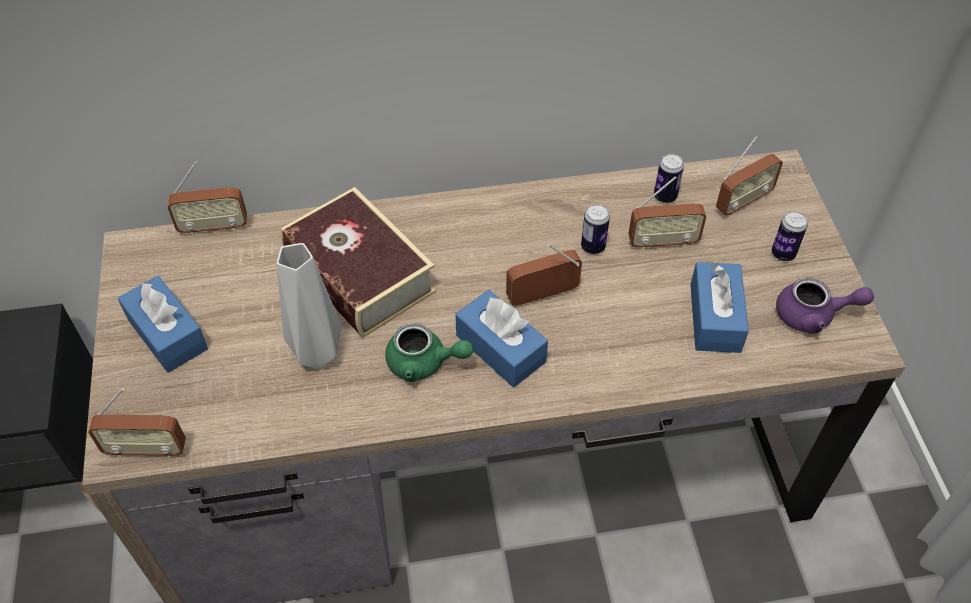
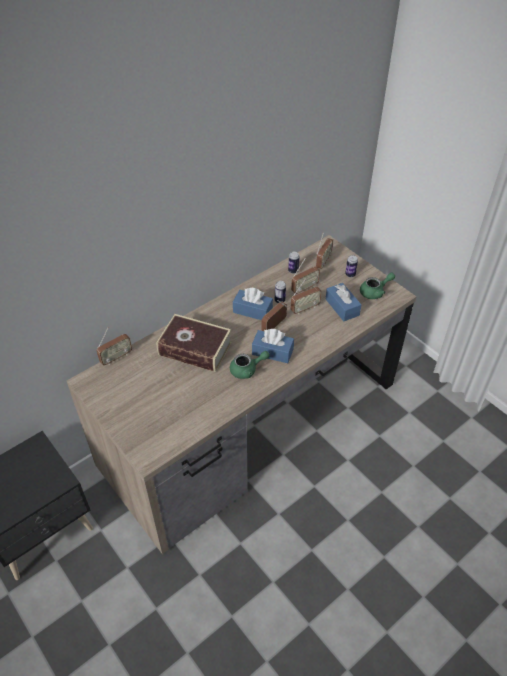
camera: 30 degrees left, 5 degrees down
radio [88,388,186,459] -> radio moved to [291,278,322,314]
blue tissue box [118,276,208,373] -> blue tissue box moved to [233,288,273,320]
grey vase [277,243,342,370] -> none
purple teapot [776,278,874,334] -> green teapot [360,273,395,299]

